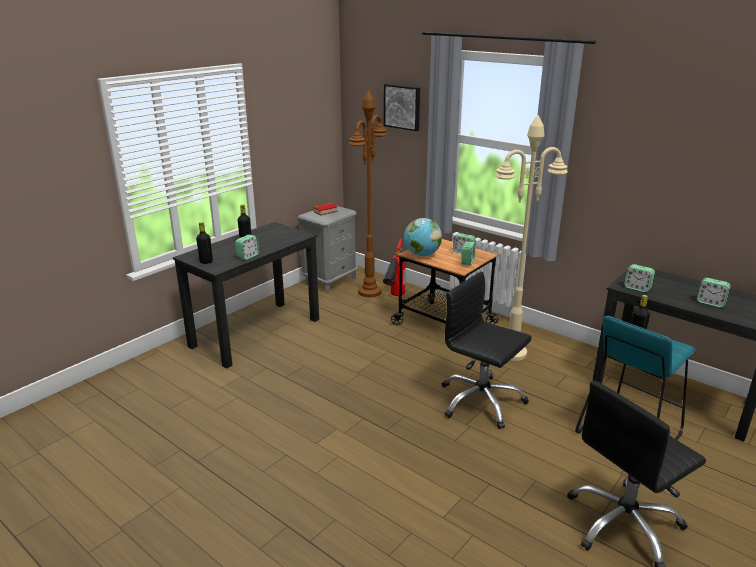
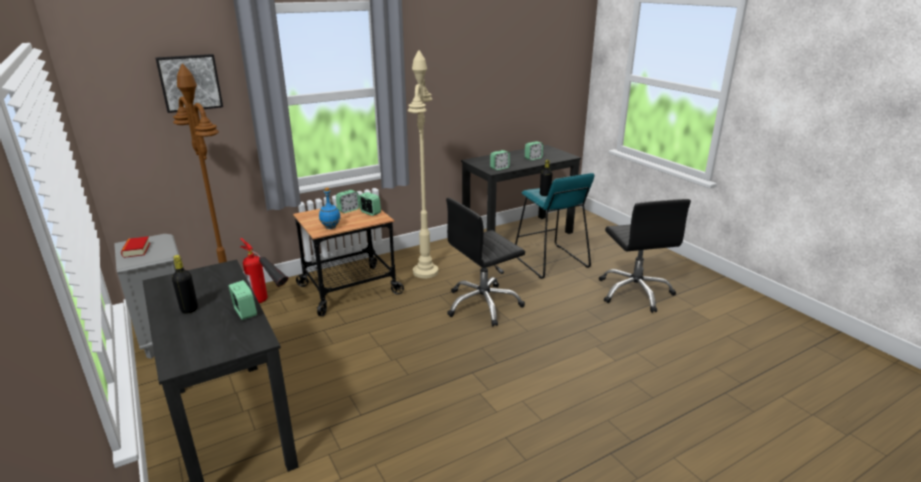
camera: 70 degrees left, 0 degrees up
black bottle [196,222,213,264] -> none
globe [404,218,442,256] -> blue bottle [319,188,341,229]

